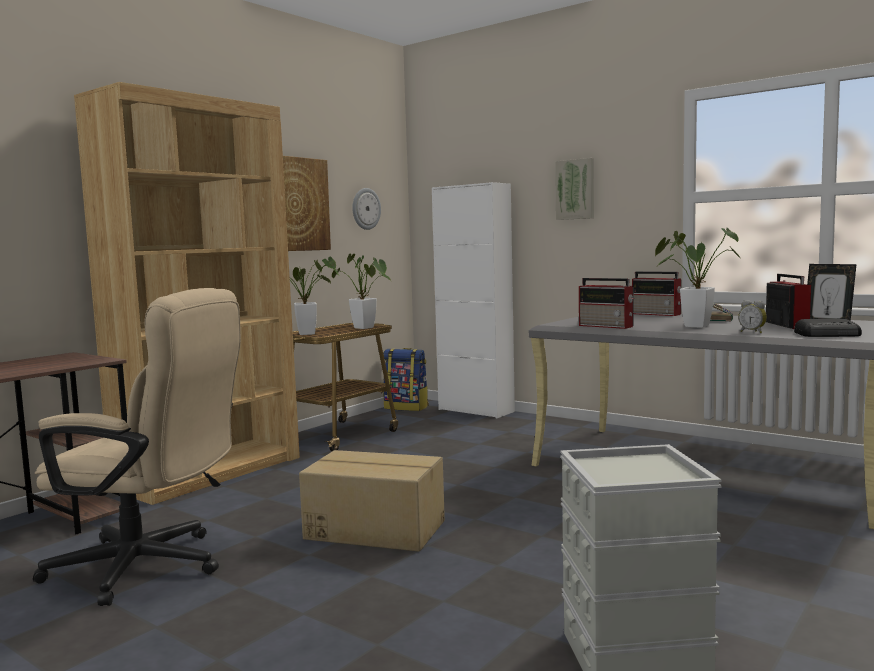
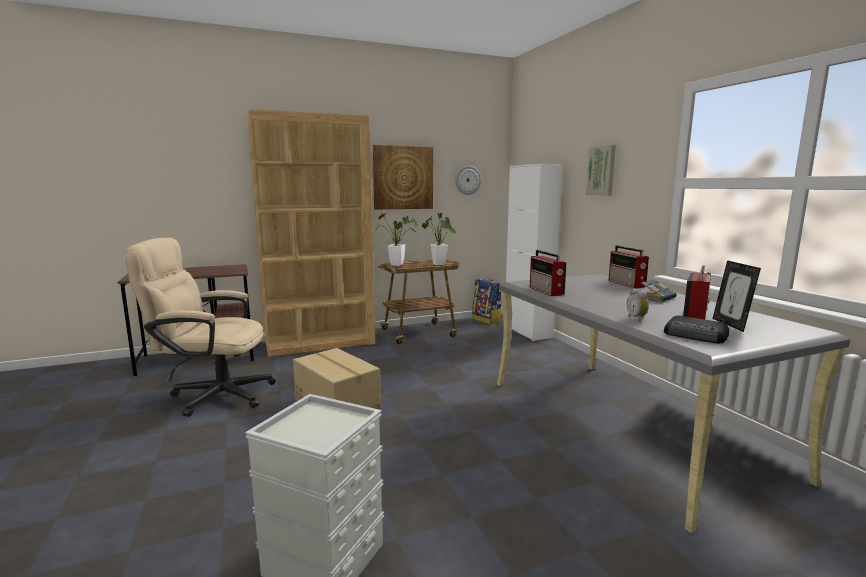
camera: 30 degrees right, 5 degrees up
beige office chair [33,288,241,606] -> beige office chair turned 135 degrees clockwise [125,238,276,417]
potted plant [655,228,741,328] -> none

